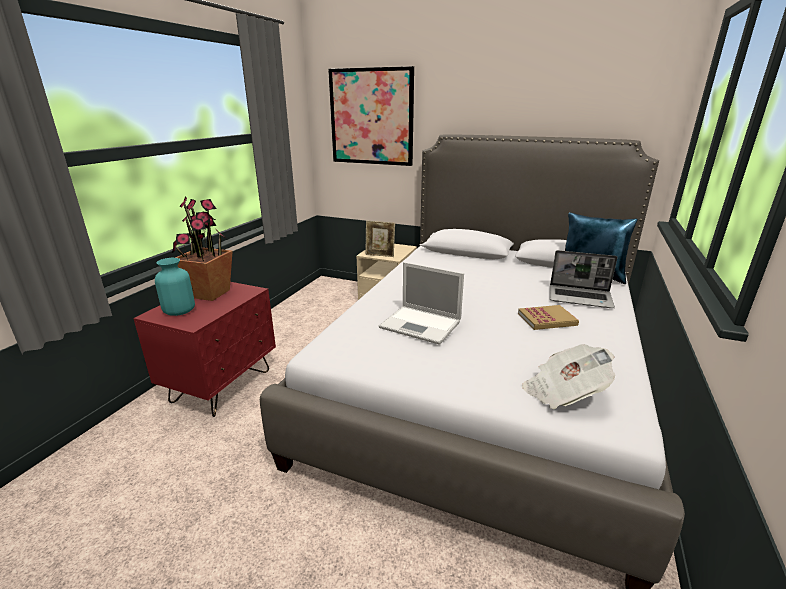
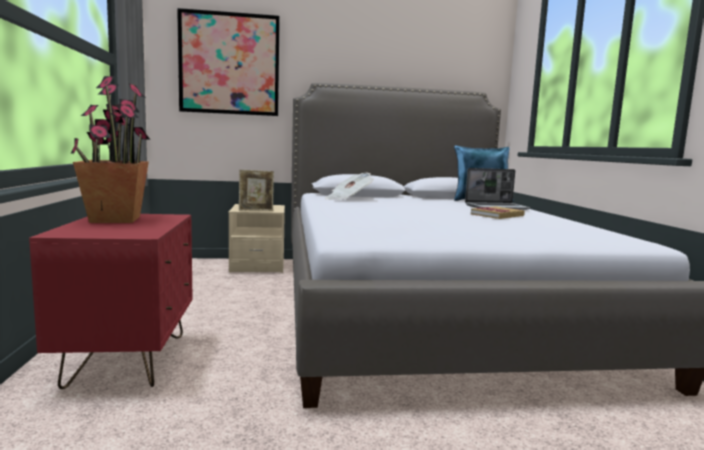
camera: 30 degrees left, 15 degrees down
turquoise vase [155,258,195,316] -> none
laptop [379,262,464,345] -> none
newspaper [522,344,615,409] -> newspaper moved to [325,173,373,200]

